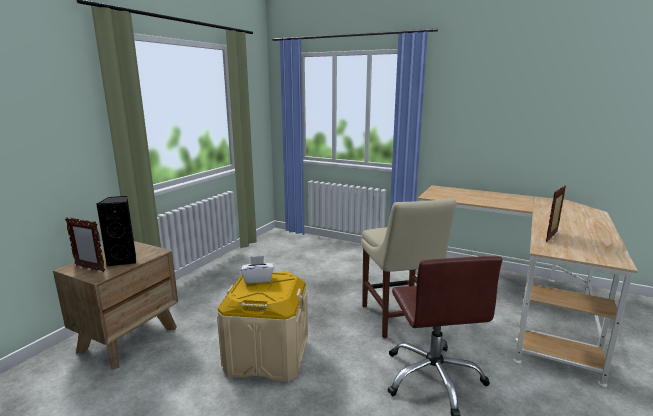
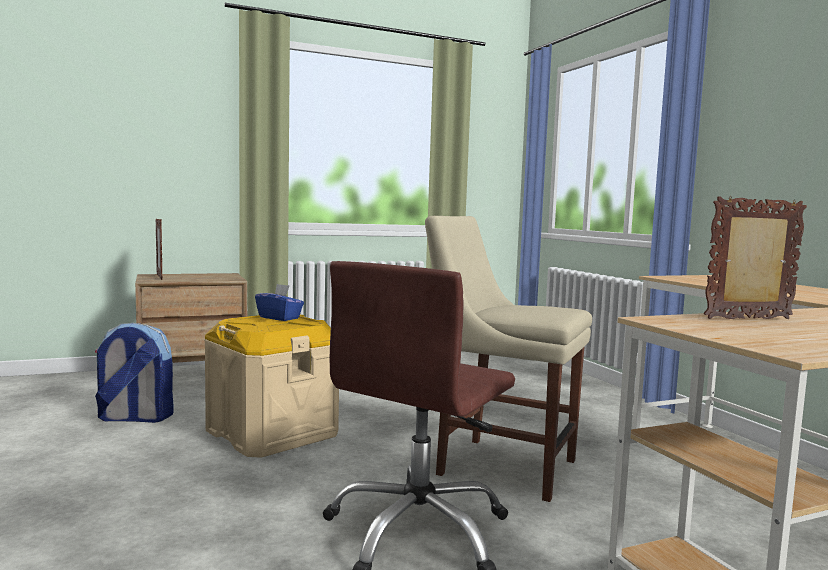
camera: 40 degrees right, 10 degrees down
black speaker [96,196,136,266] -> none
white tissue box [241,256,274,284] -> blue tissue box [255,284,304,321]
beige chair [361,198,456,338] -> beige chair turned 90 degrees clockwise [425,216,592,502]
none -> backpack [95,323,174,423]

